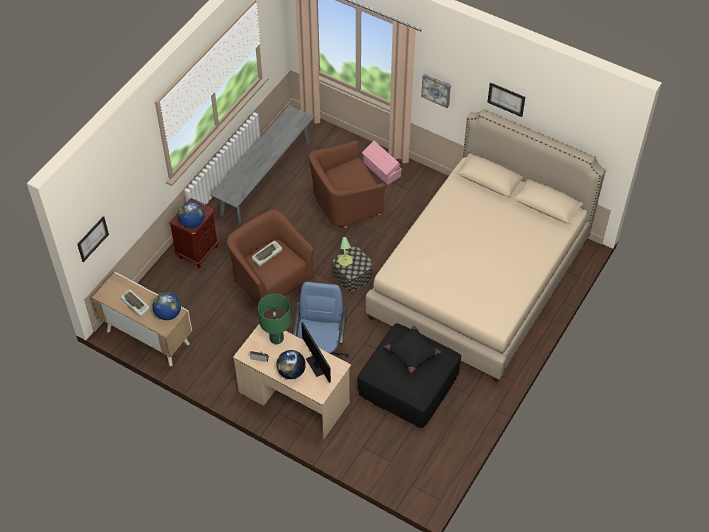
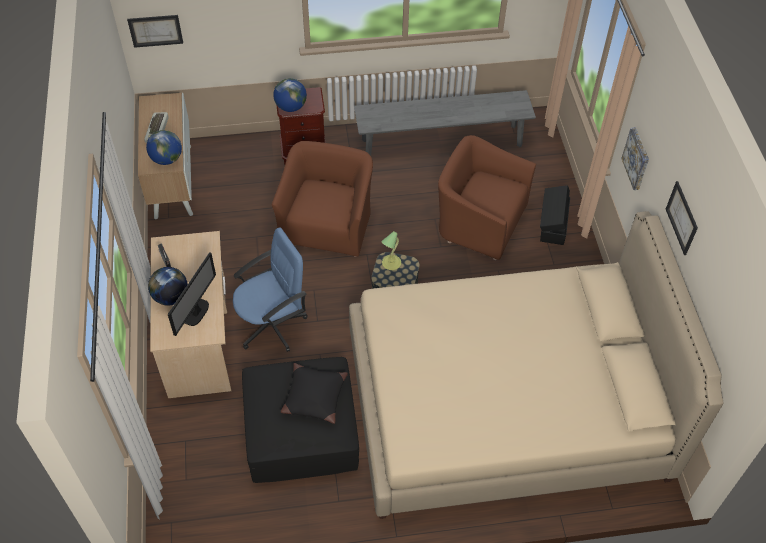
camera: 50 degrees right, 0 degrees up
keyboard [252,241,282,266] -> none
green table lamp [258,294,291,344] -> none
pink storage box [362,141,401,185] -> black storage box [540,185,570,245]

